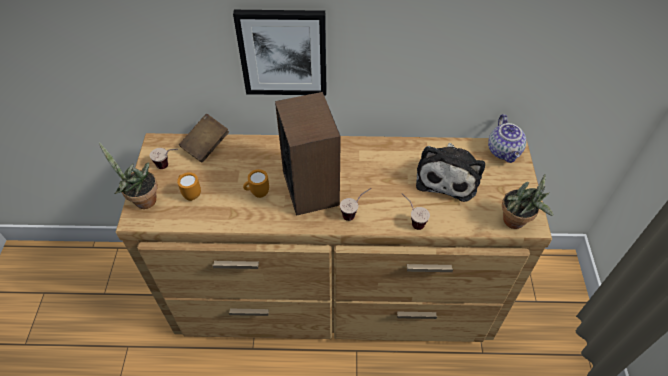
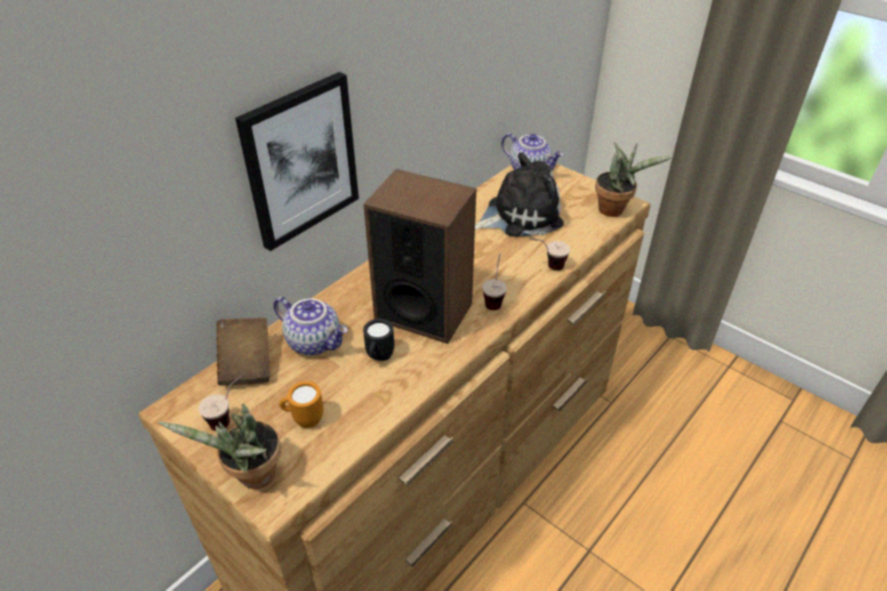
camera: 50 degrees left, 10 degrees down
orange mug [243,169,269,198] -> black mug [363,319,394,361]
plush toy [416,143,485,202] -> plush toy turned 75 degrees counterclockwise [475,152,564,237]
none -> teapot [273,297,348,355]

